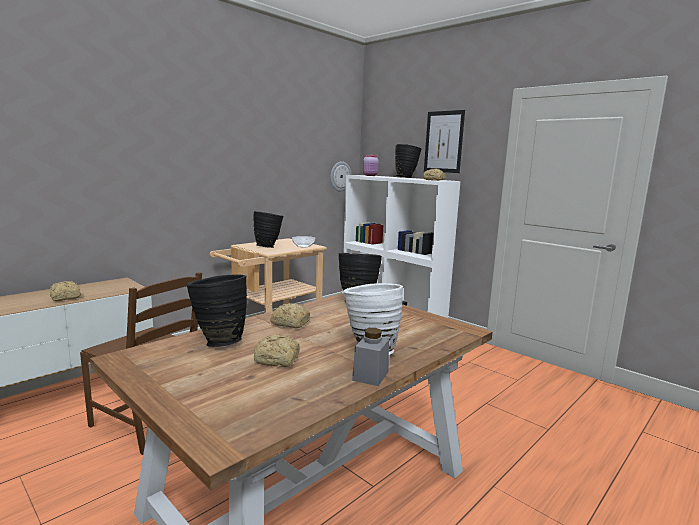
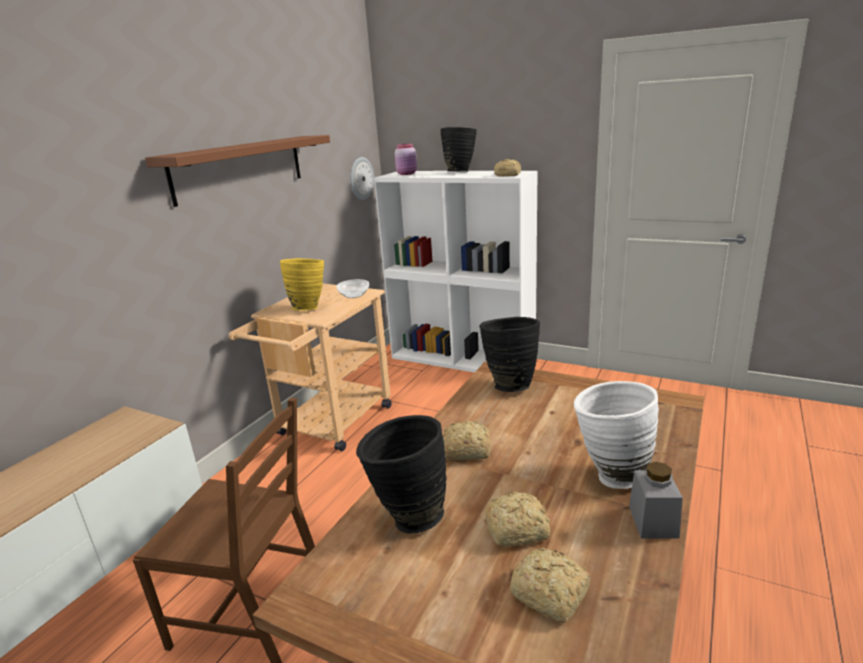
camera: 15 degrees left, 10 degrees up
bread [50,281,81,301] -> bread moved to [510,548,591,623]
black vase [253,211,283,248] -> yellow vase [280,258,324,311]
picture [424,110,465,173] -> none
none -> brown shelf [145,135,330,207]

